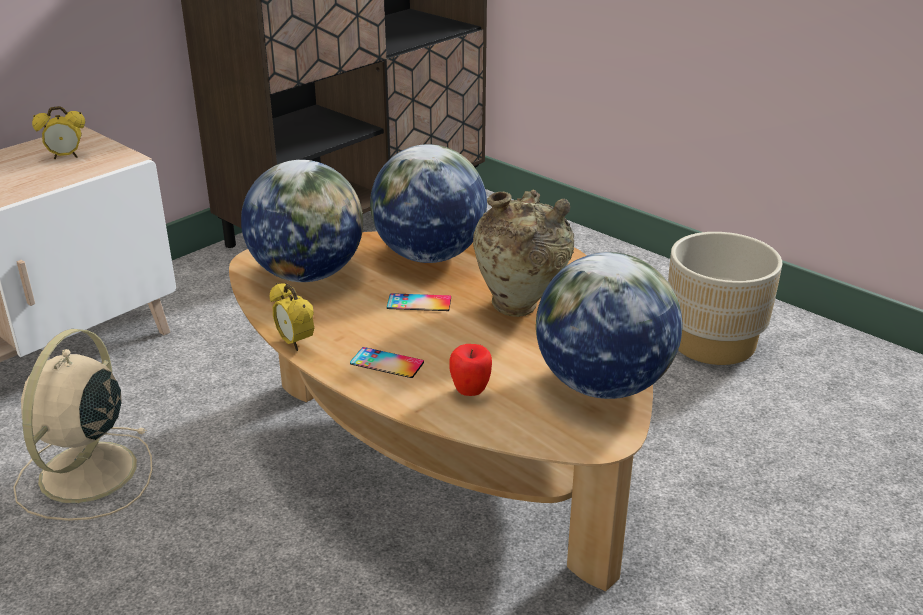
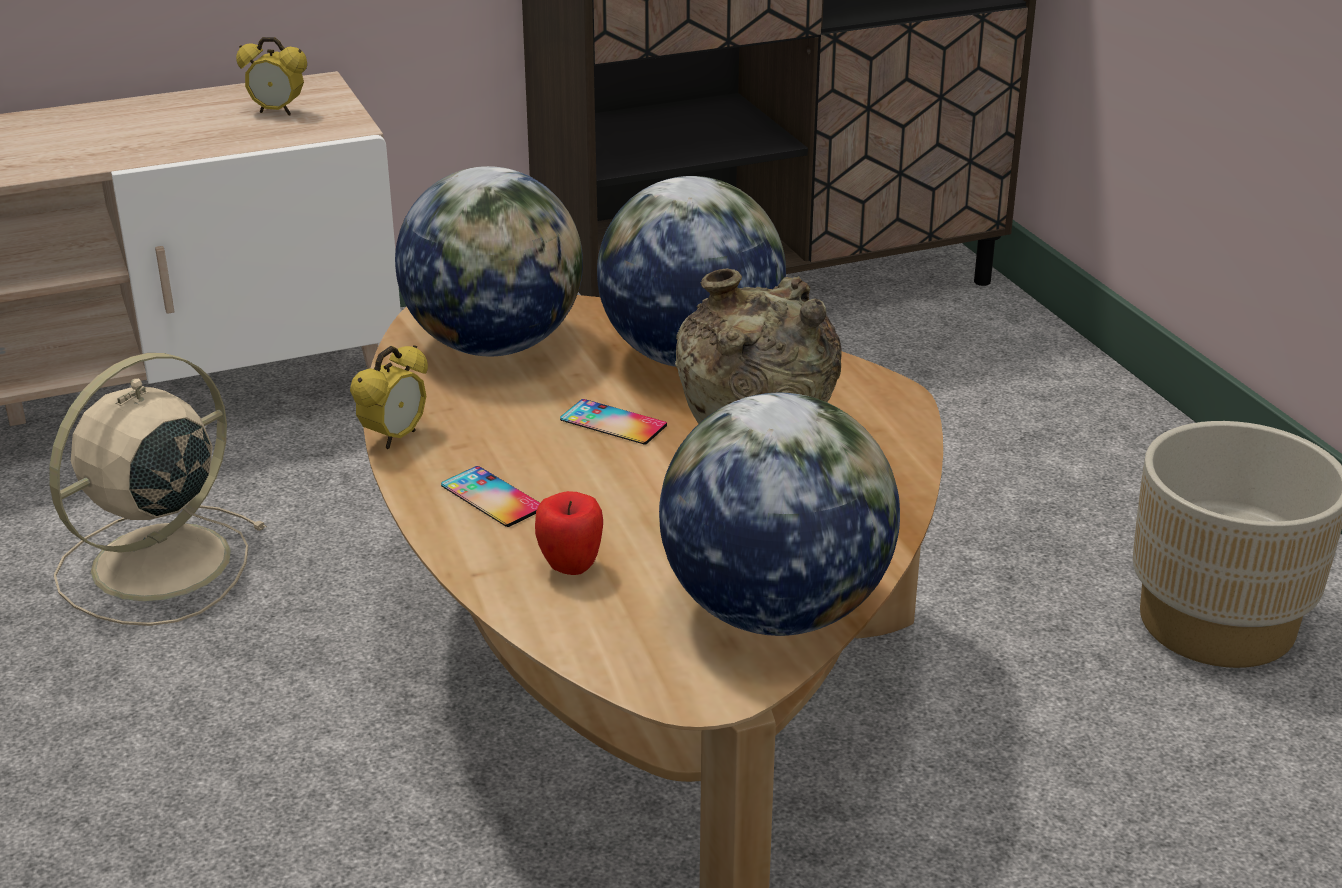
camera: 25 degrees right, 0 degrees up
alarm clock [270,283,314,351] -> alarm clock turned 135 degrees counterclockwise [350,345,428,449]

